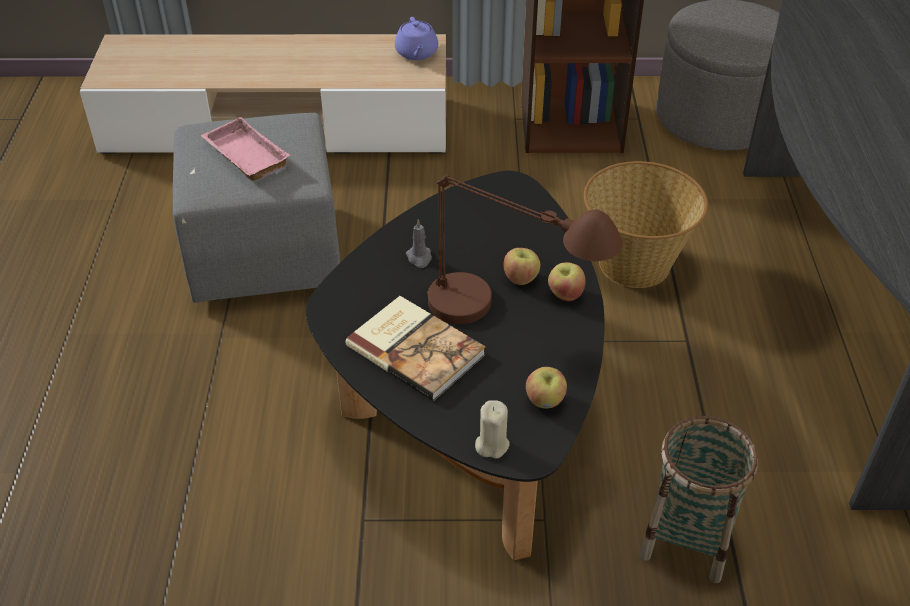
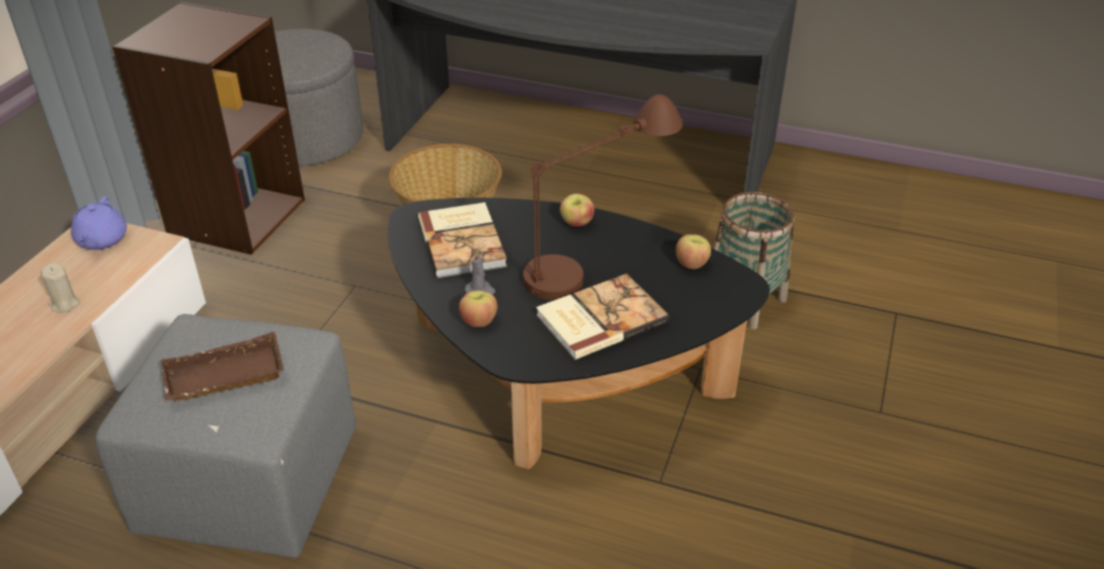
camera: 70 degrees left, 5 degrees down
pink tray [201,117,290,181] -> brown tray [161,332,284,401]
purple teapot [395,17,438,60] -> purple teapot turned 75 degrees clockwise [71,197,127,250]
beige candle [475,400,510,459] -> beige candle moved to [41,263,80,313]
apple [504,248,540,285] -> apple moved to [459,290,497,327]
none -> book [418,202,507,278]

